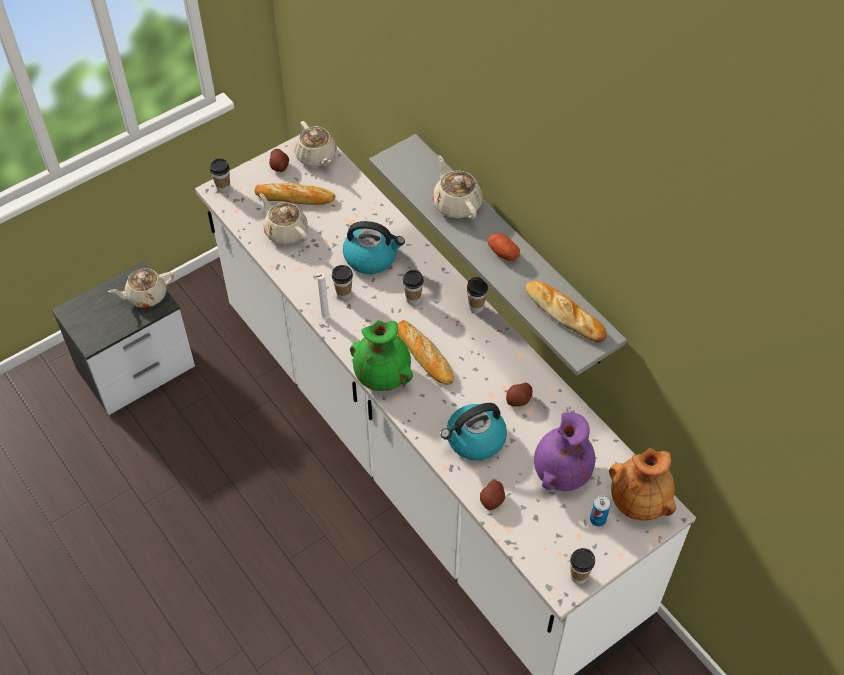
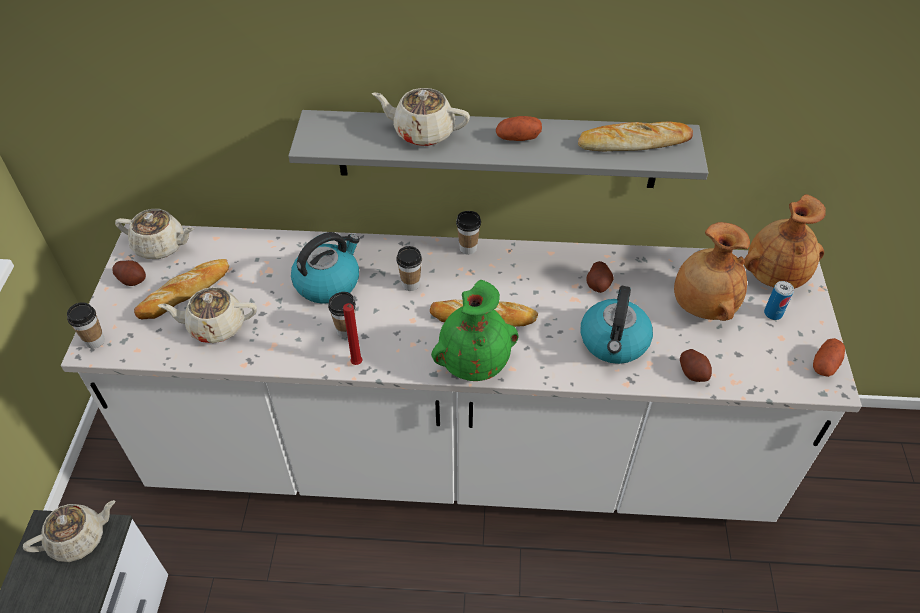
camera: 50 degrees left, 5 degrees down
beige teapot [108,268,174,308] -> beige teapot turned 135 degrees counterclockwise [23,500,115,562]
white candle [317,273,330,319] -> red candle [343,303,362,365]
purple vase [534,412,595,491] -> brown vase [674,222,750,321]
cup [570,548,595,584] -> potato [813,338,845,377]

